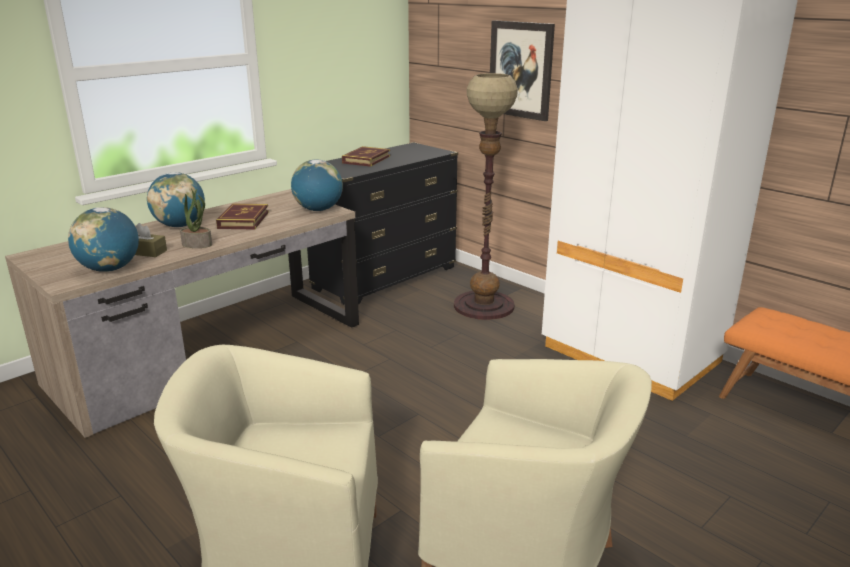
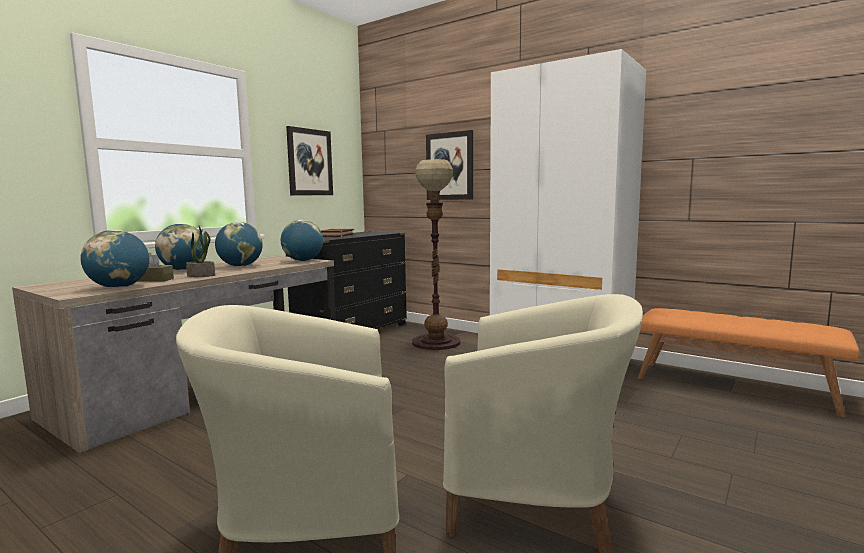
camera: 10 degrees left, 15 degrees down
book [216,204,269,230] -> globe [215,222,263,267]
none -> picture [286,126,333,195]

